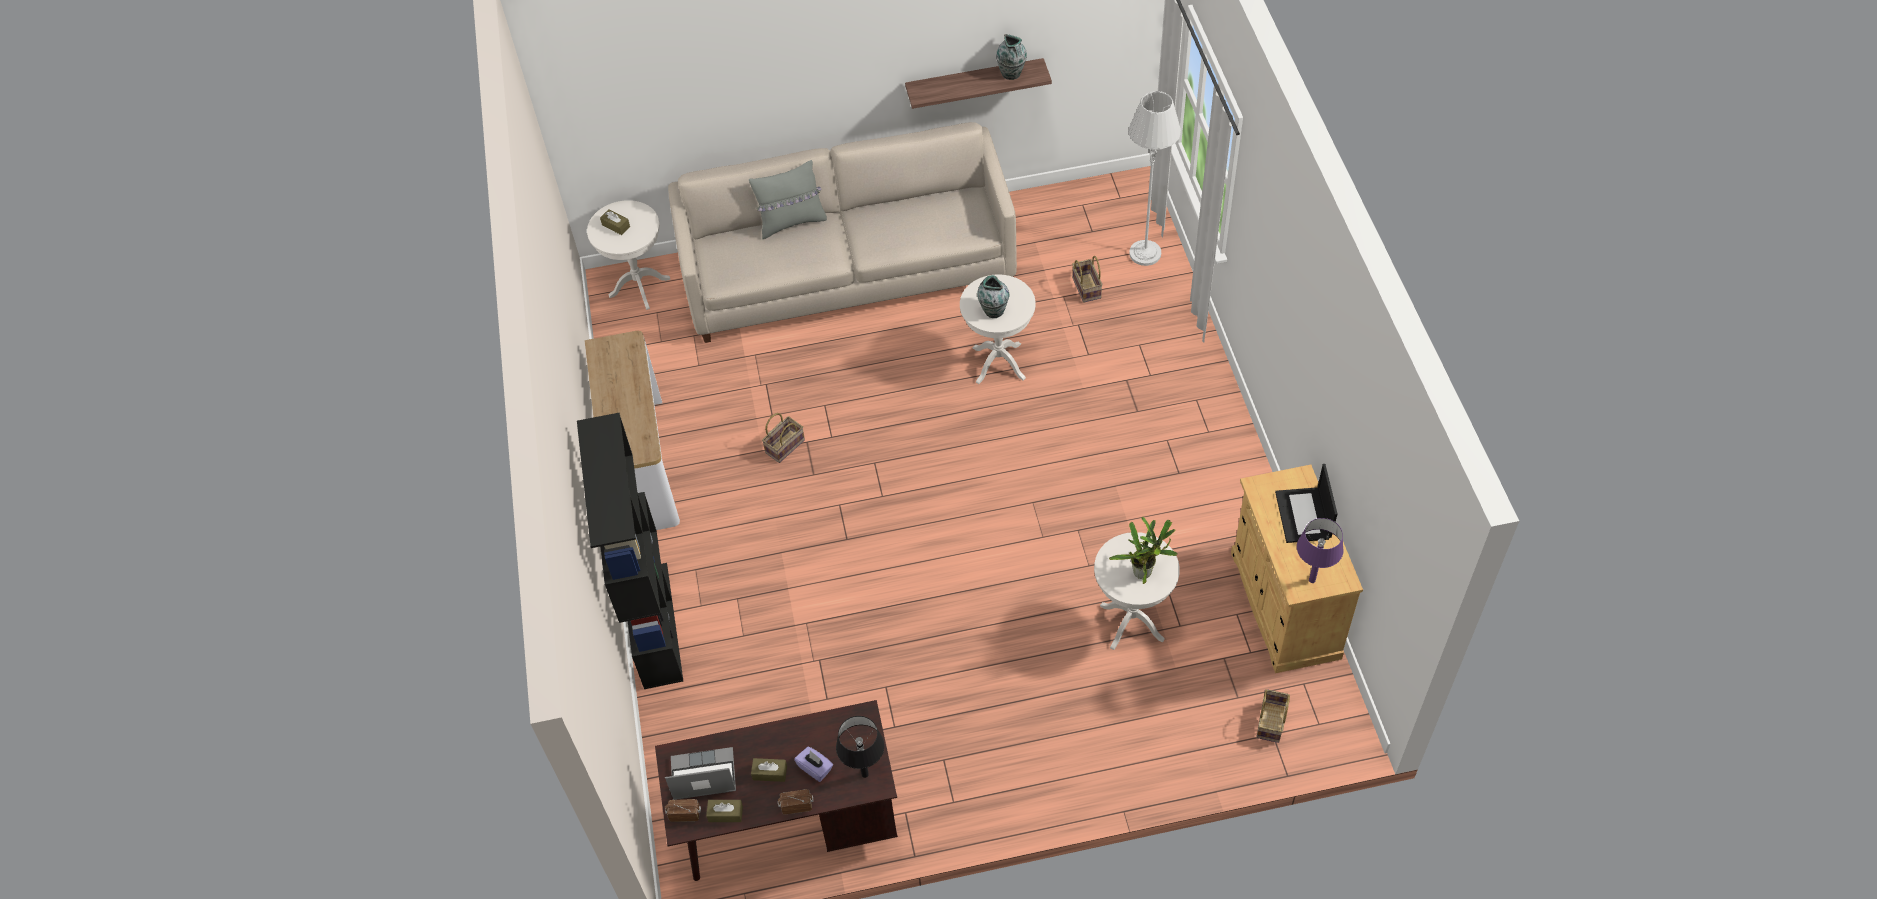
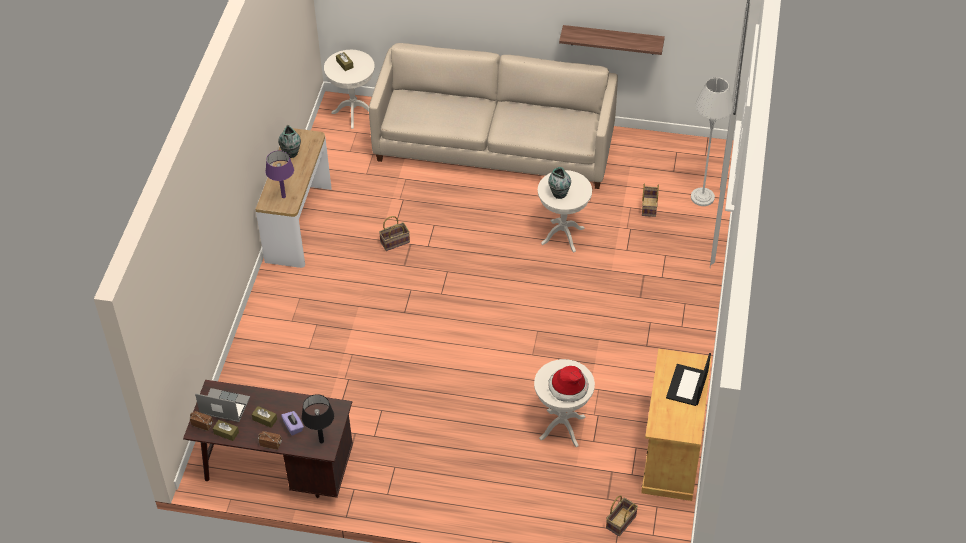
camera: 20 degrees right, 5 degrees down
black bookcase [577,413,683,689] -> none
grey pillow [749,160,827,239] -> none
vase [996,34,1027,80] -> vase moved to [278,125,301,158]
potted plant [1109,517,1178,584] -> hat [548,366,589,402]
purple table lamp [1297,518,1344,583] -> purple table lamp moved to [265,150,294,198]

